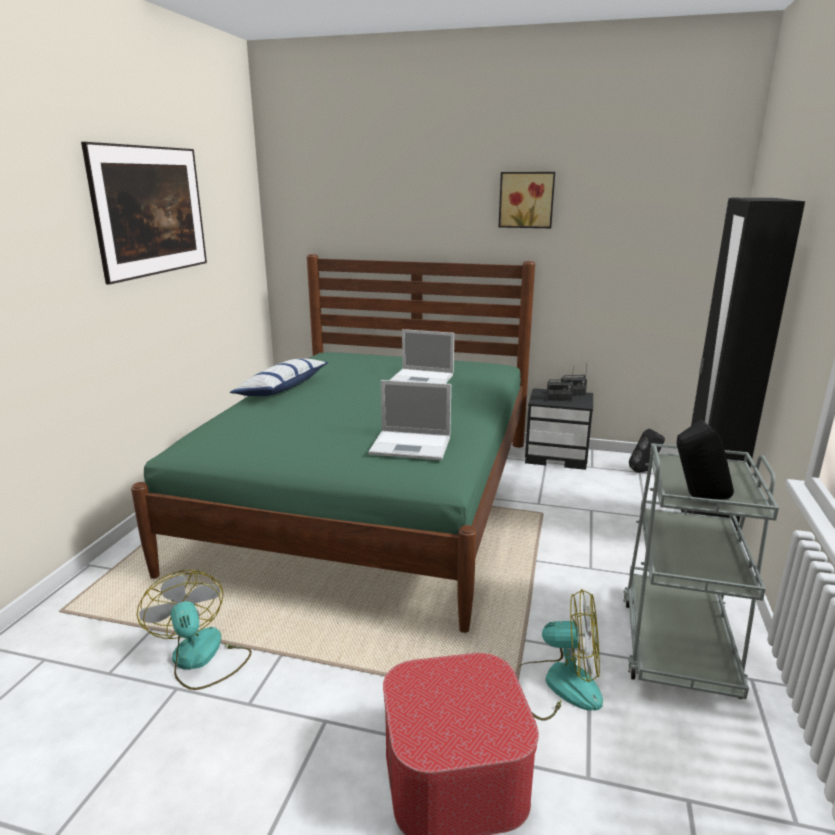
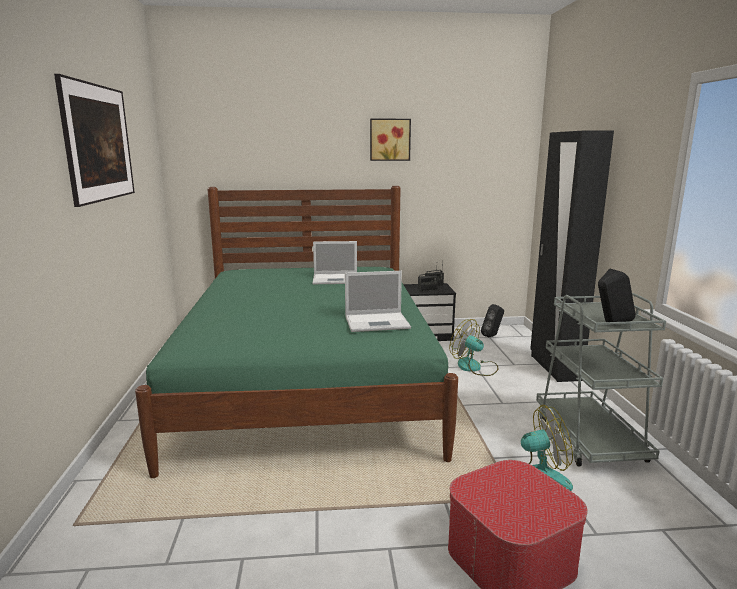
camera: 20 degrees left, 5 degrees down
fan [137,570,252,690] -> fan moved to [449,319,498,376]
pillow [230,359,328,396] -> none

